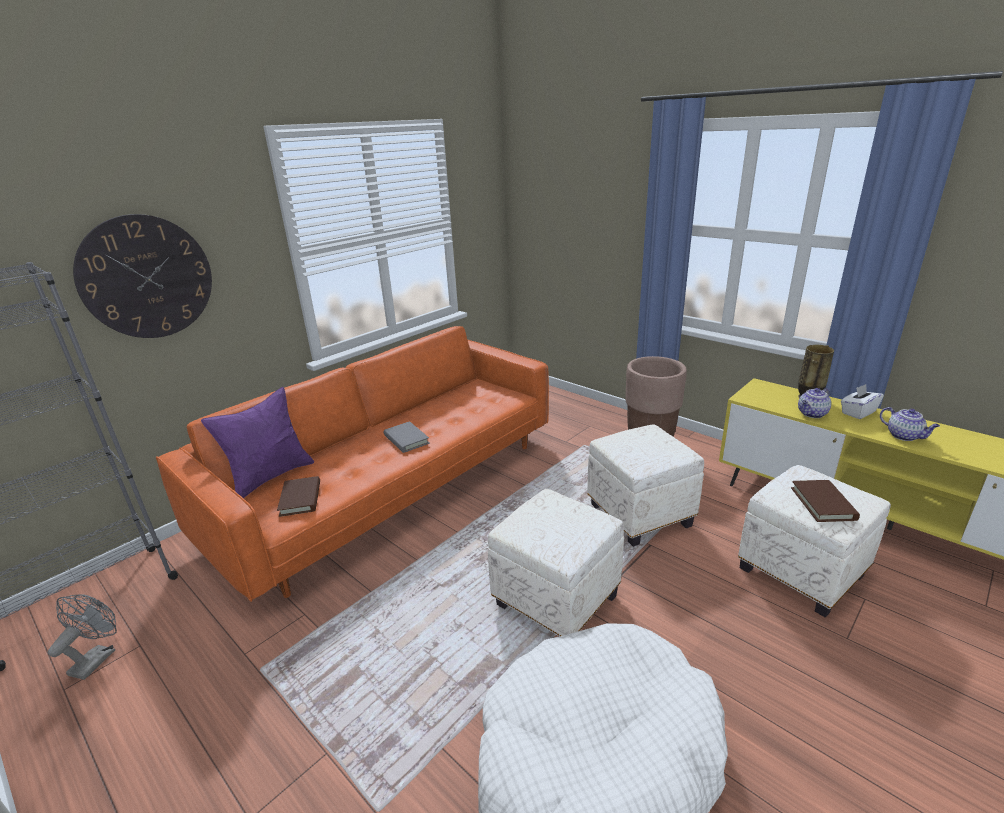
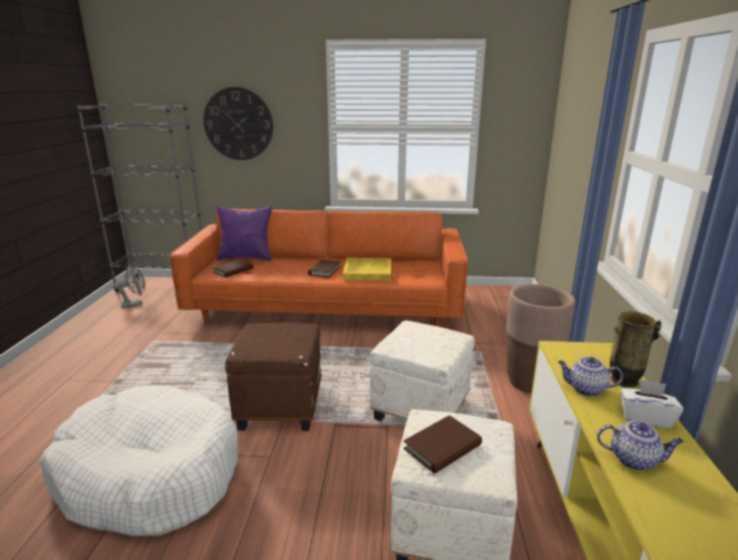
camera: 50 degrees right, 5 degrees down
grey book [384,421,430,453] -> brown book [308,260,341,278]
white ottoman [488,489,624,636] -> brown ottoman [225,323,321,431]
teapot [880,407,940,441] -> teapot turned 90 degrees counterclockwise [597,421,684,471]
none -> yellow tray [342,258,391,281]

